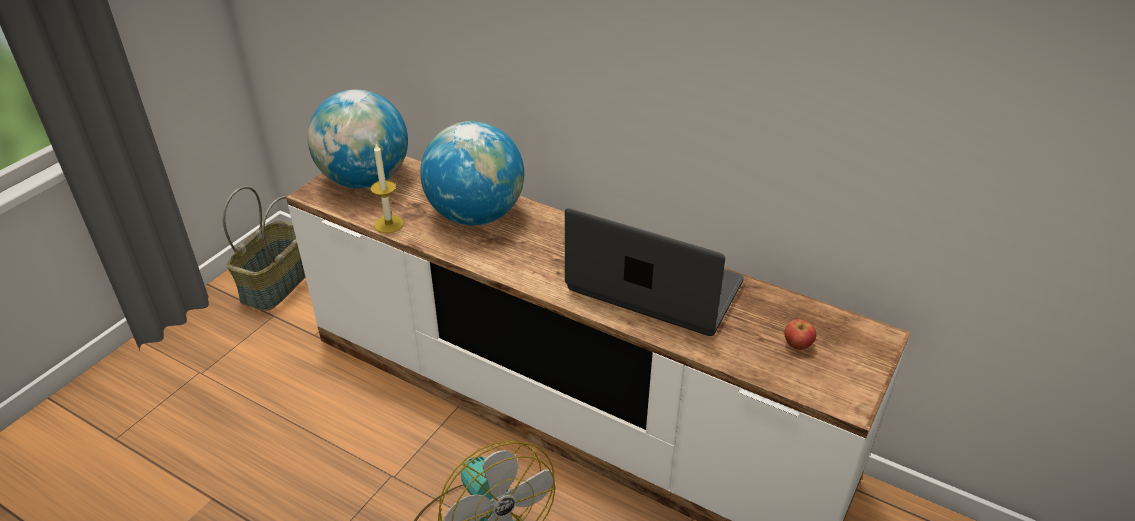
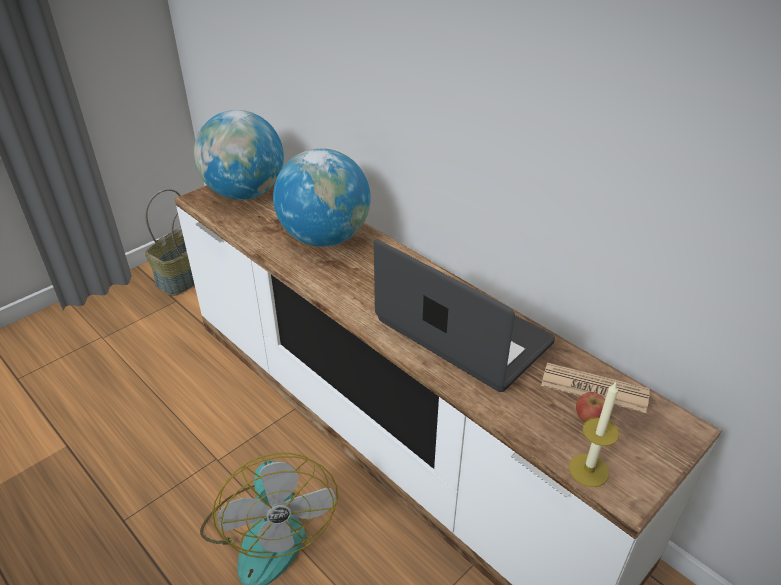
camera: 15 degrees right, 0 degrees up
candle [370,144,404,233] -> candle moved to [569,381,619,487]
none -> newspaper [541,362,650,413]

